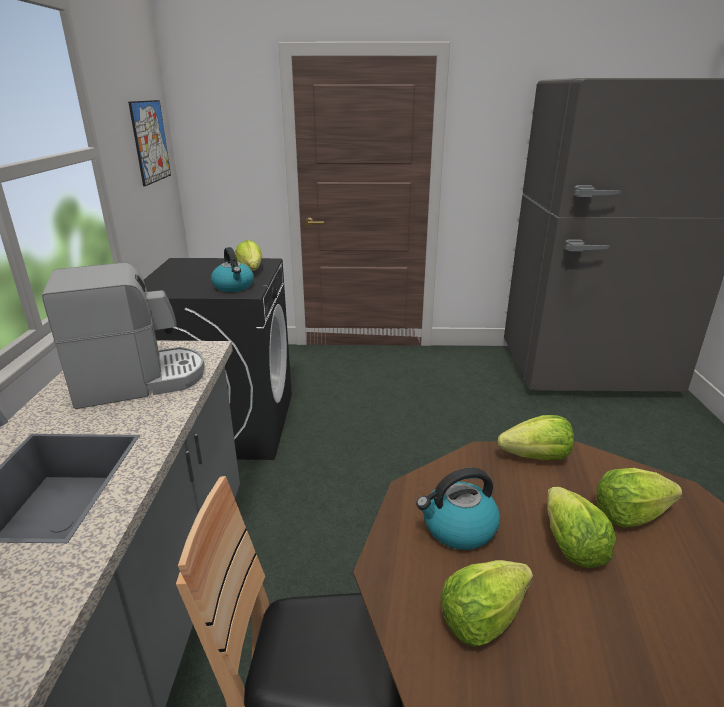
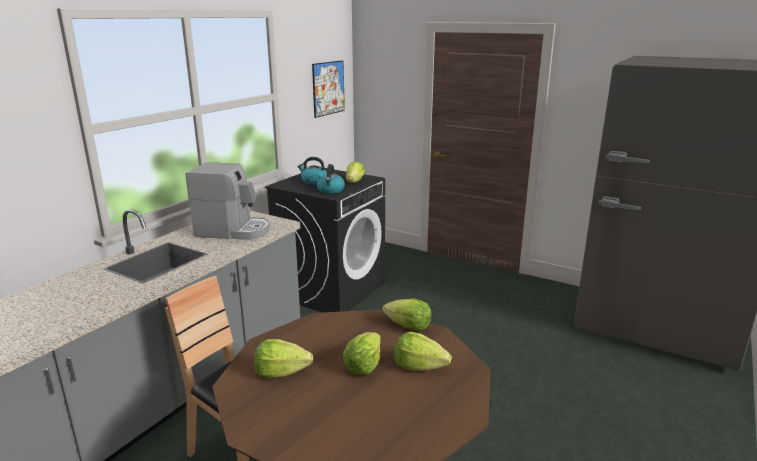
camera: 30 degrees right, 5 degrees down
kettle [416,468,500,550] -> kettle moved to [298,157,327,185]

